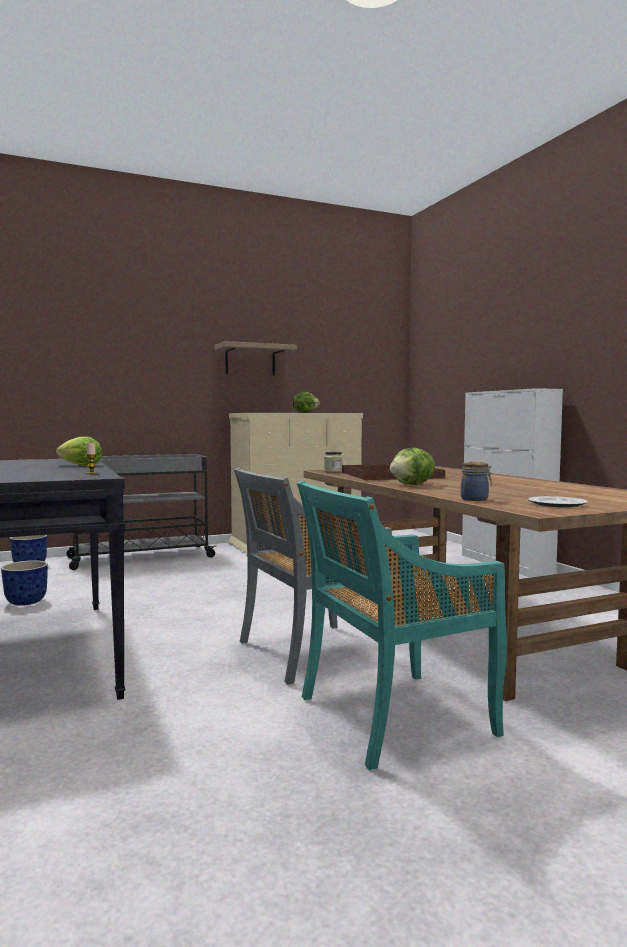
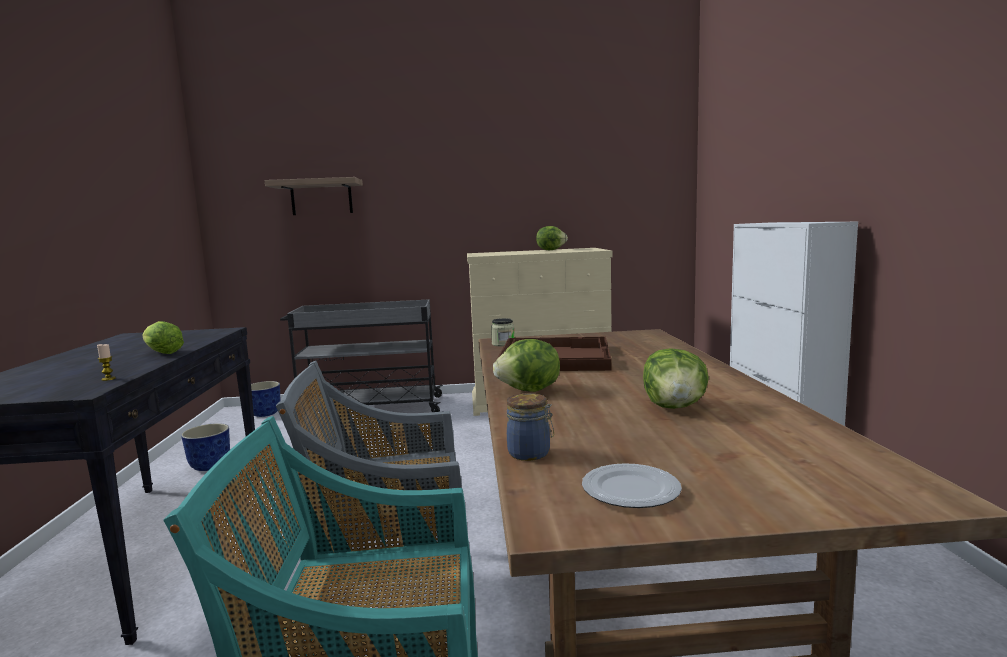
camera: 20 degrees right, 5 degrees up
shelf [215,341,297,376] -> shelf moved to [265,177,363,215]
none -> lettuce [643,348,709,409]

